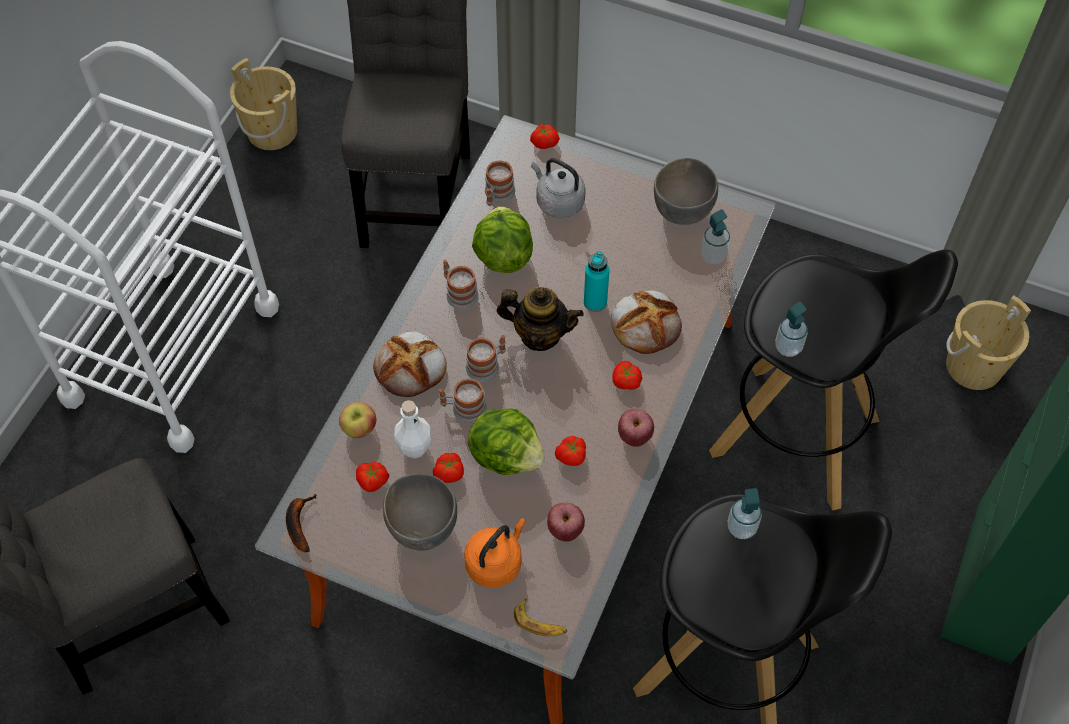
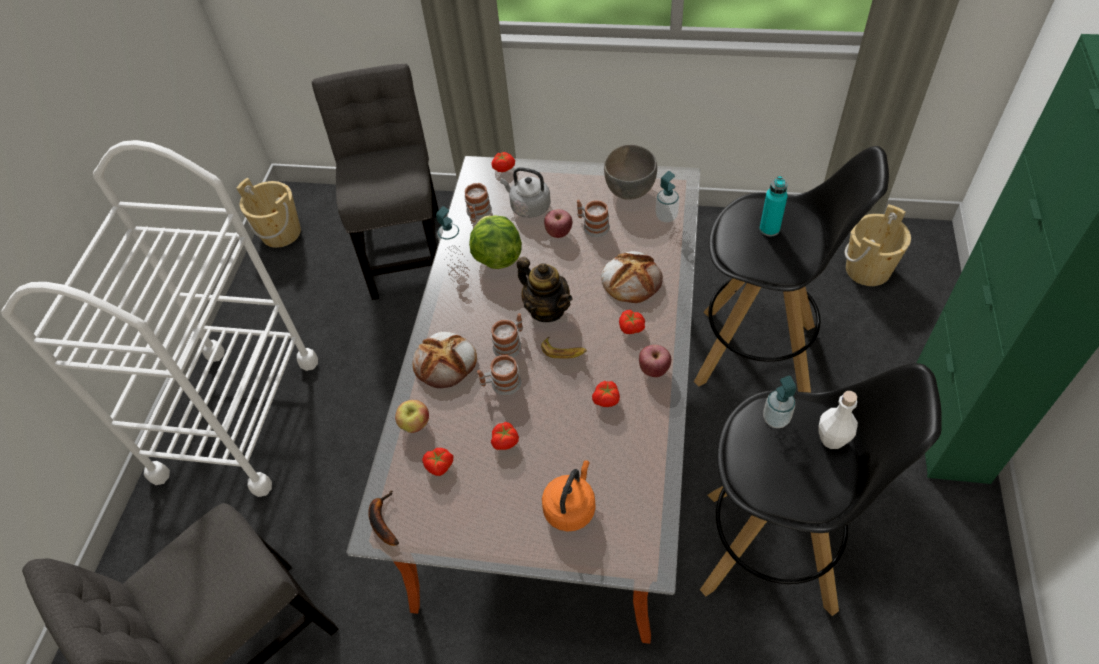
camera: 10 degrees left, 5 degrees down
grey bowl [383,473,457,551] -> none
white bottle [394,400,432,459] -> white bottle moved to [818,391,858,449]
mug [443,260,479,309] -> mug moved to [577,200,610,237]
lettuce [468,408,545,475] -> none
teapot [497,287,584,351] -> teapot turned 45 degrees clockwise [517,257,572,322]
banana [514,599,567,636] -> banana moved to [541,337,587,359]
apple [547,503,585,542] -> apple moved to [544,209,572,238]
turquoise bottle [584,251,610,312] -> turquoise bottle moved to [760,176,788,236]
soap dispenser [775,302,808,357] -> soap dispenser moved to [436,206,463,257]

